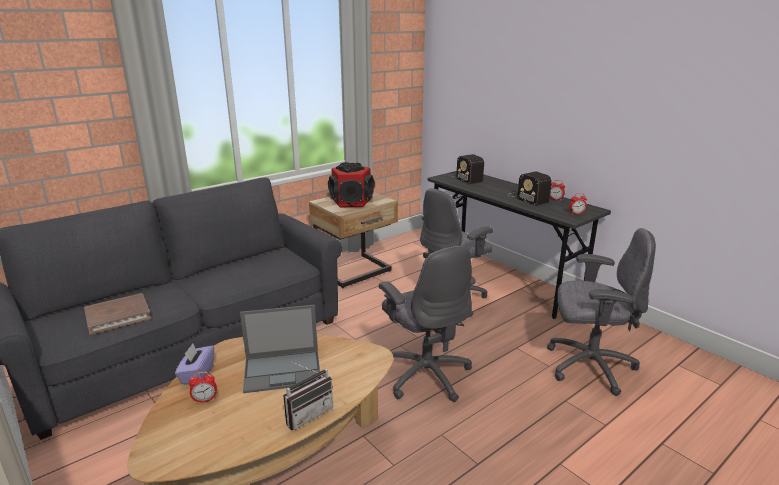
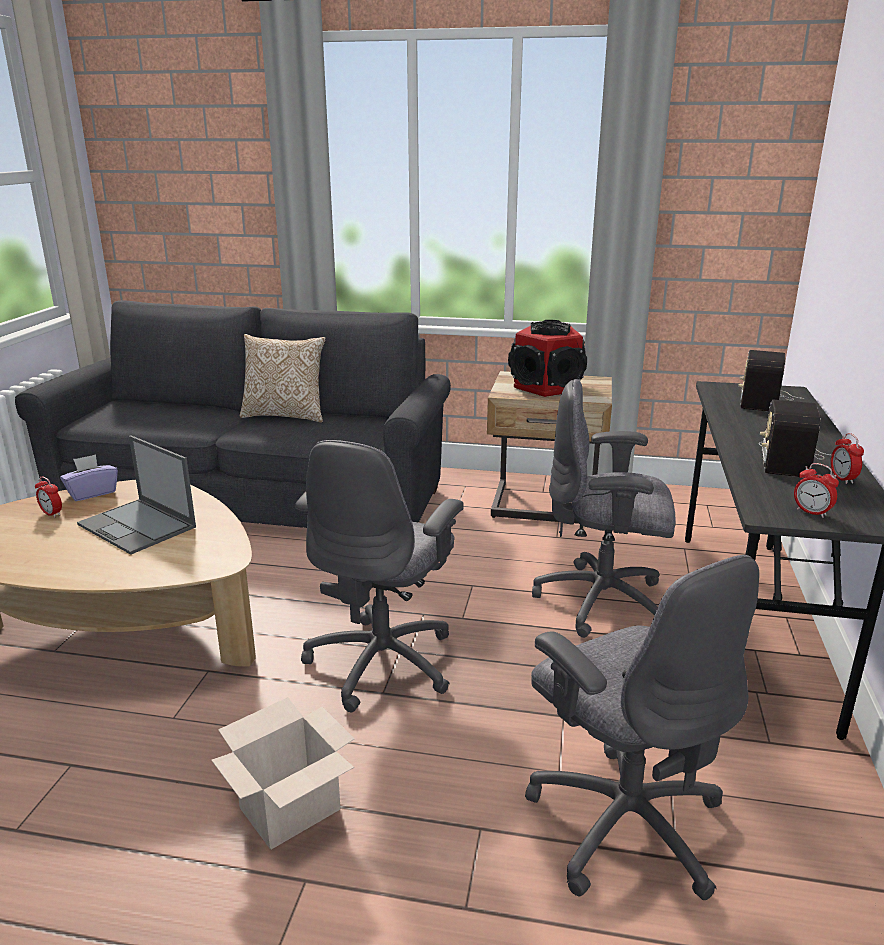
camera: 50 degrees right, 0 degrees up
brown book [84,293,151,335] -> none
radio [283,361,333,430] -> none
none -> cardboard box [211,697,354,849]
none -> pillow [239,334,326,423]

